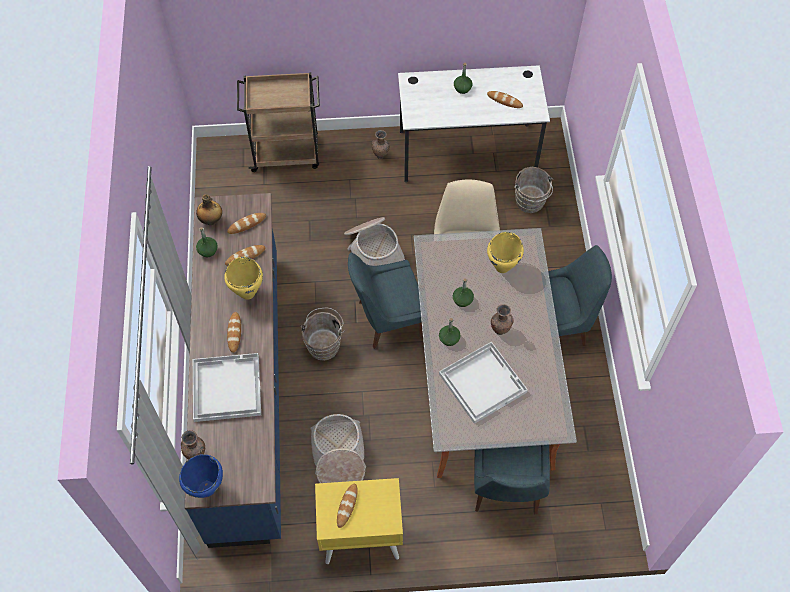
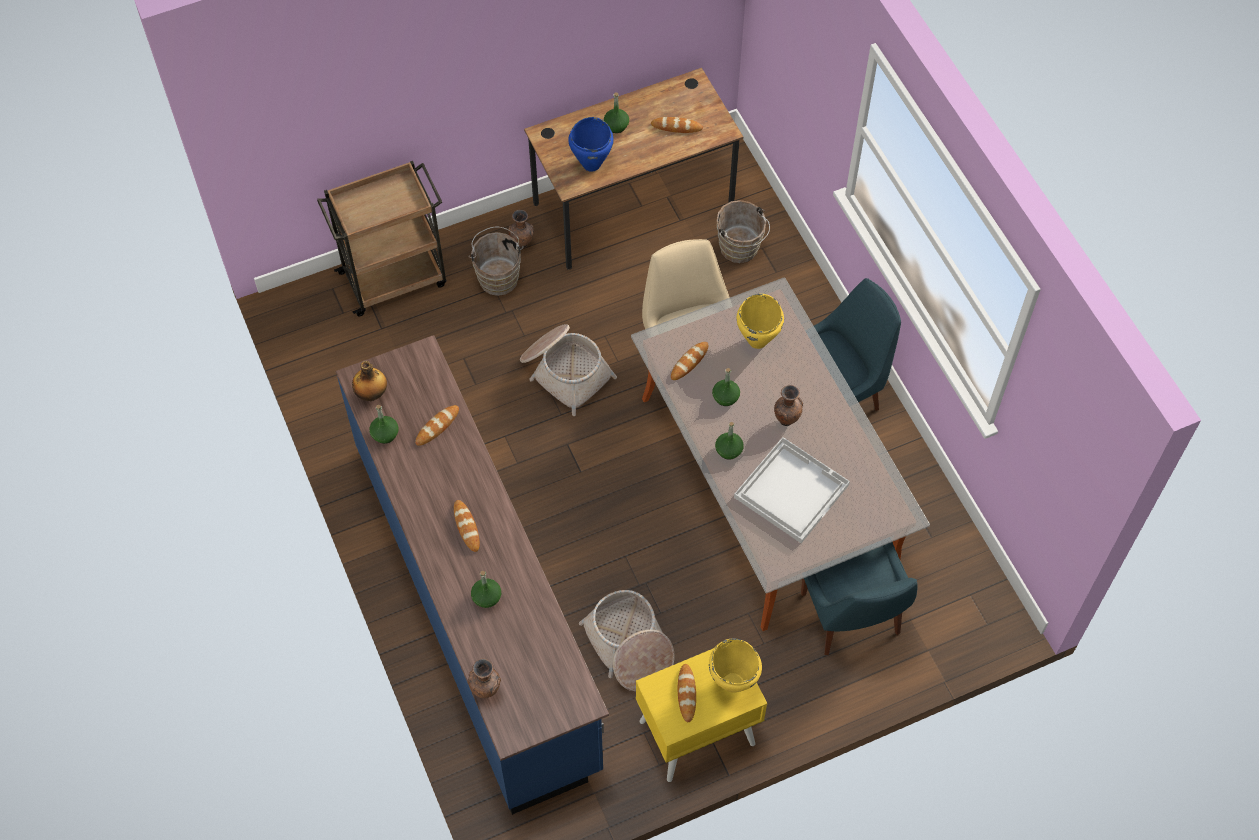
camera: 20 degrees left, 0 degrees up
blue cooking pot [179,454,223,498] -> blue cooking pot moved to [568,117,614,172]
white tray [193,353,261,422] -> green bottle [471,571,501,608]
yellow cooking pot [224,257,263,300] -> yellow cooking pot moved to [709,638,762,693]
bread [227,213,266,234] -> bread moved to [671,342,709,380]
brown bucket [301,308,344,361] -> brown bucket moved to [469,227,524,296]
blue chair [348,253,423,349] -> none
white desk [398,65,550,182] -> brown desk [524,68,744,270]

